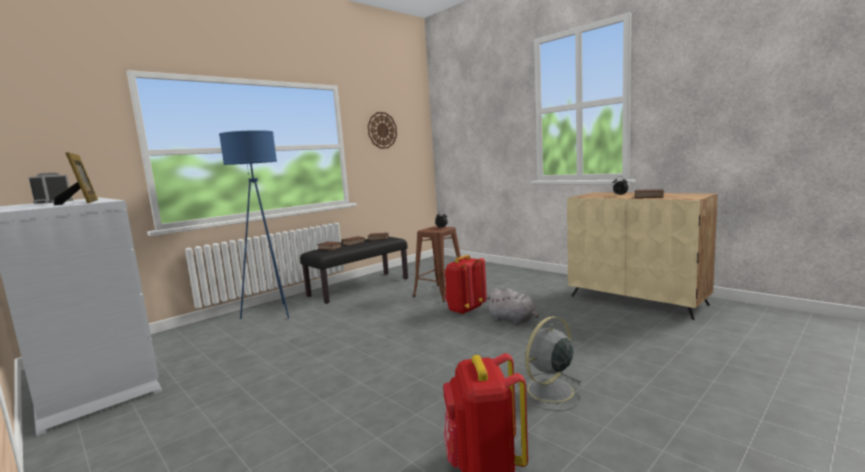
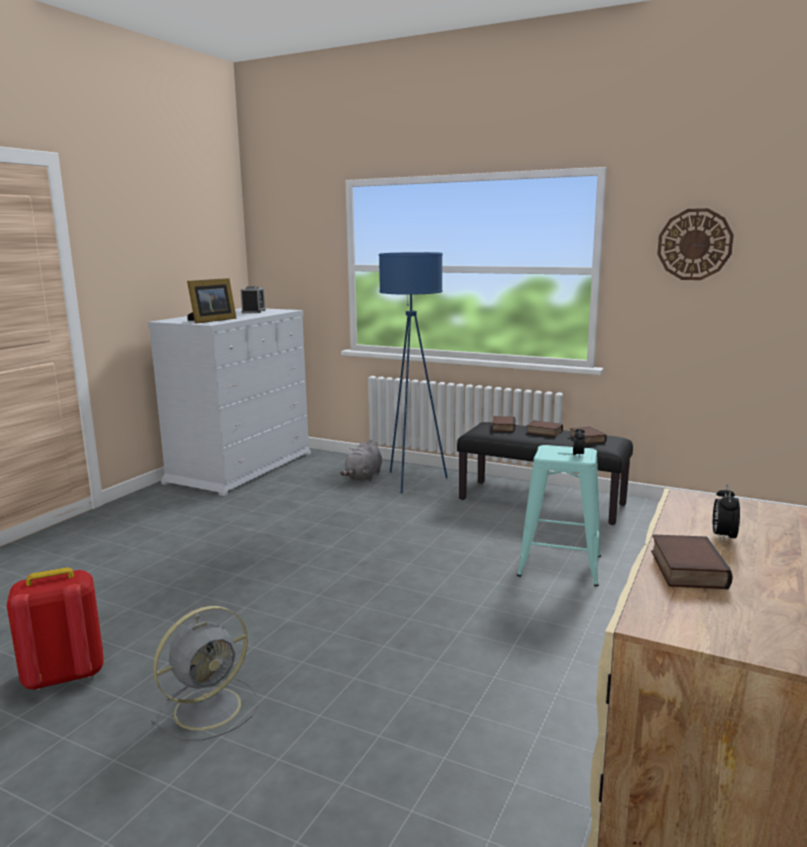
camera: 70 degrees right, 5 degrees up
brown stool [413,226,461,302] -> turquoise stool [517,445,601,586]
red backpack [445,255,487,314] -> none
grey plush toy [486,288,539,325] -> grey plush toy moved to [340,440,382,481]
grey fan [516,316,583,411] -> grey fan turned 105 degrees clockwise [151,606,258,741]

